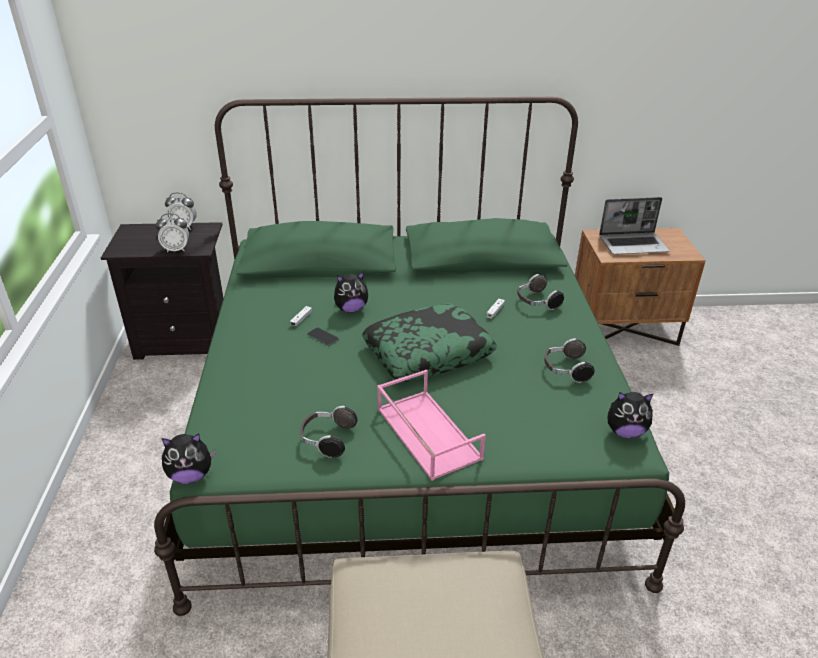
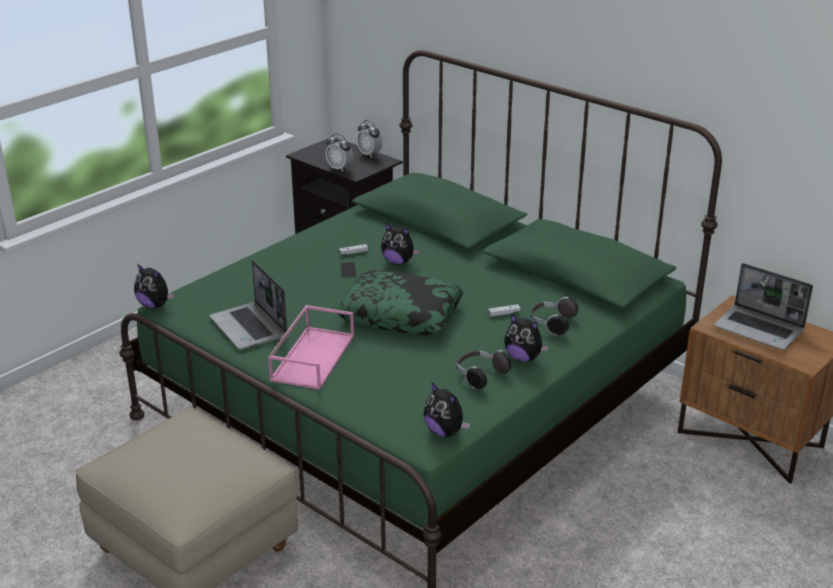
camera: 45 degrees right, 5 degrees down
headphones [300,406,357,458] -> laptop [209,260,287,350]
none -> plush toy [504,314,549,362]

